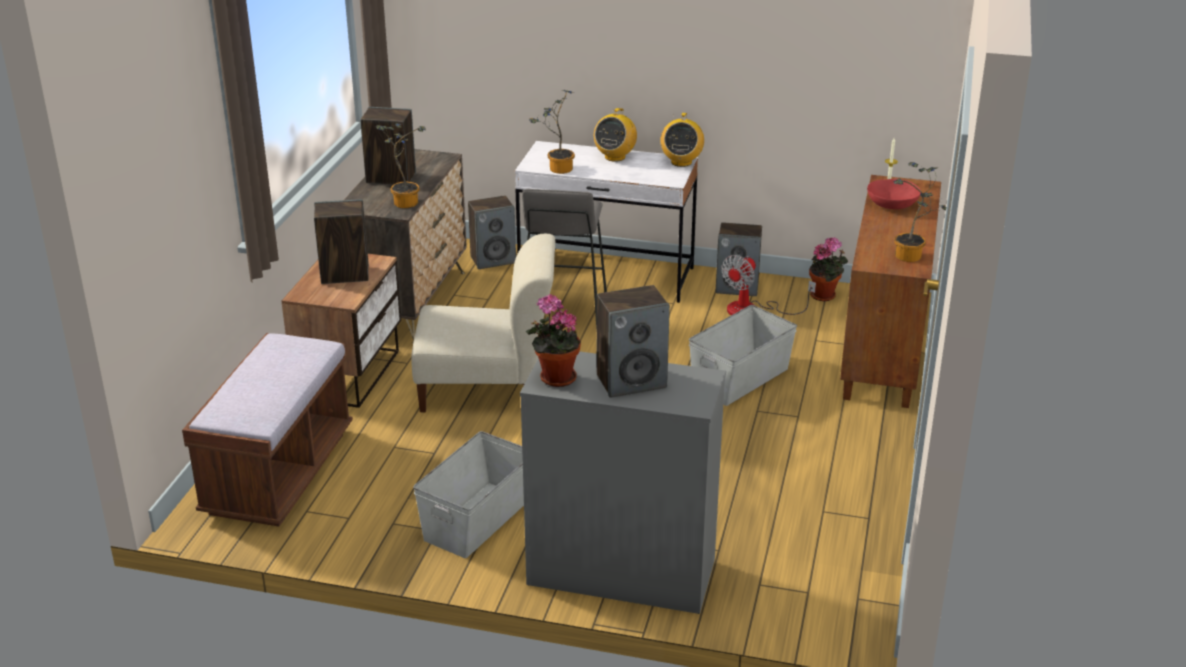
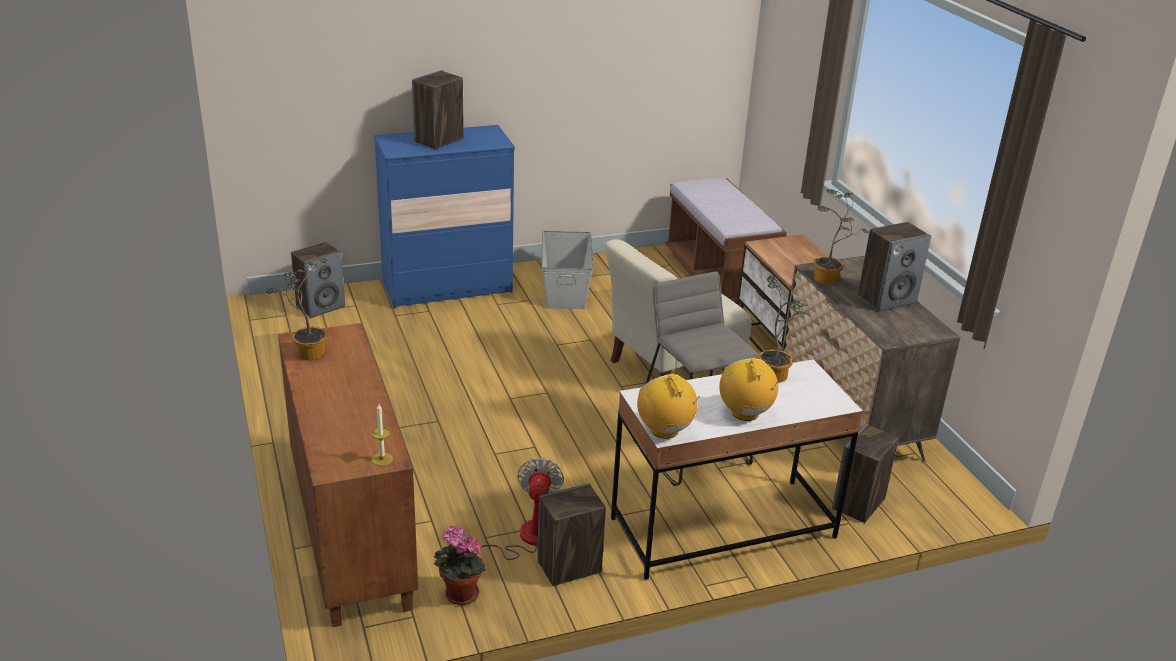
camera: 145 degrees right, 0 degrees up
speaker [314,199,369,284] -> speaker moved to [291,242,345,318]
grey dresser [520,351,726,614] -> blue dresser [374,125,515,308]
potted plant [526,294,581,387] -> none
grey storage box [689,305,797,406] -> none
red bowl [867,179,921,209] -> none

